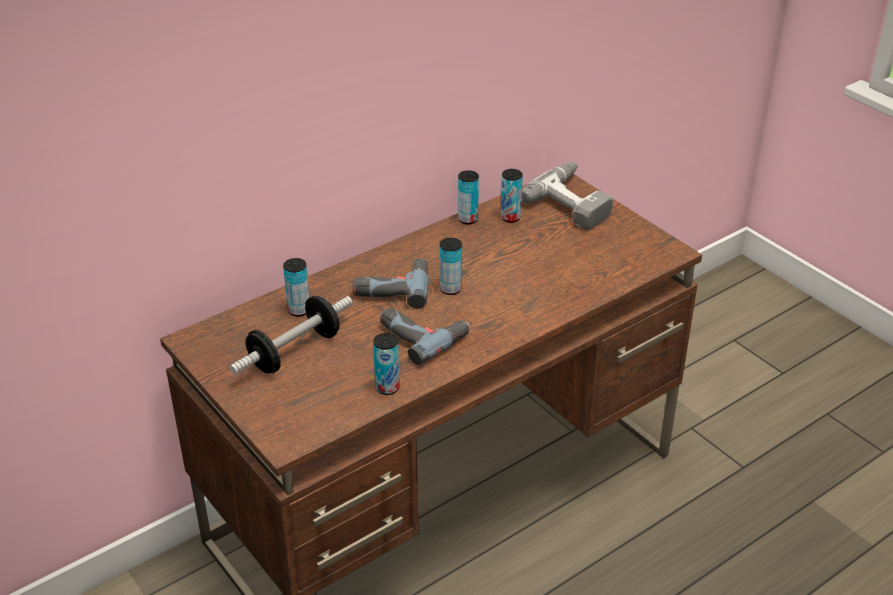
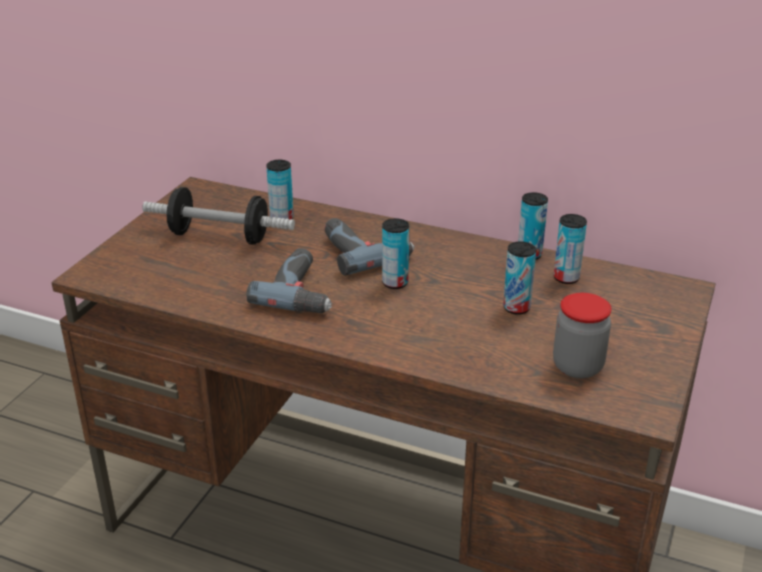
camera: 60 degrees right, 5 degrees down
can [373,333,400,395] -> can moved to [503,241,536,315]
power drill [522,162,614,230] -> none
none -> jar [553,293,612,379]

